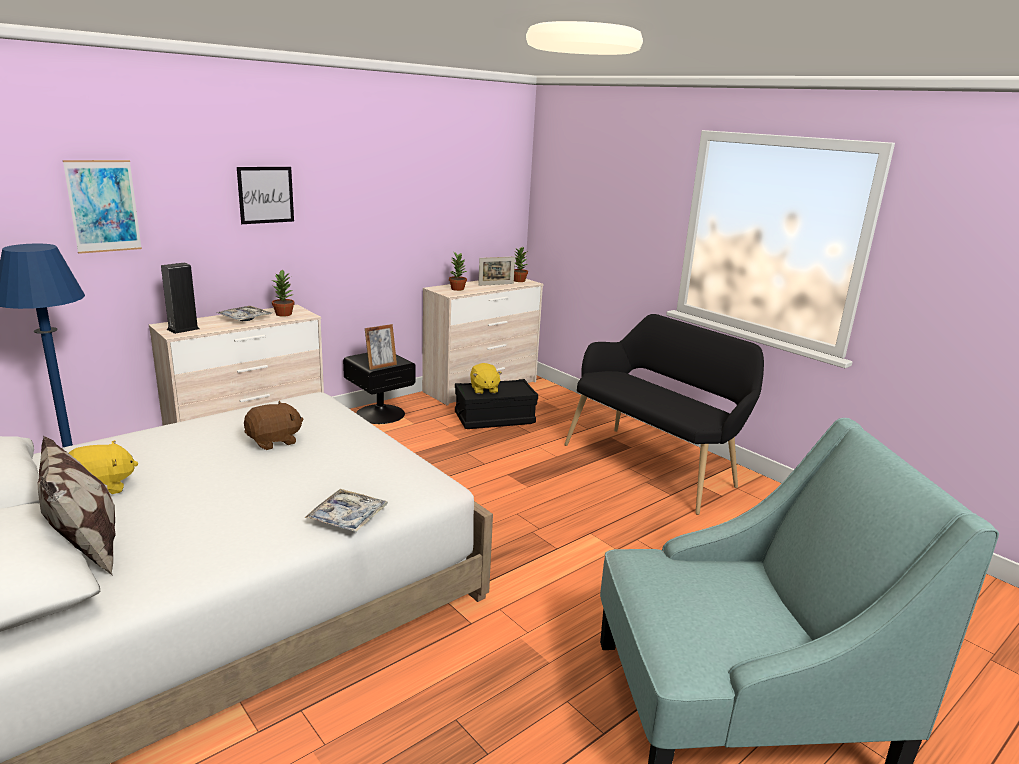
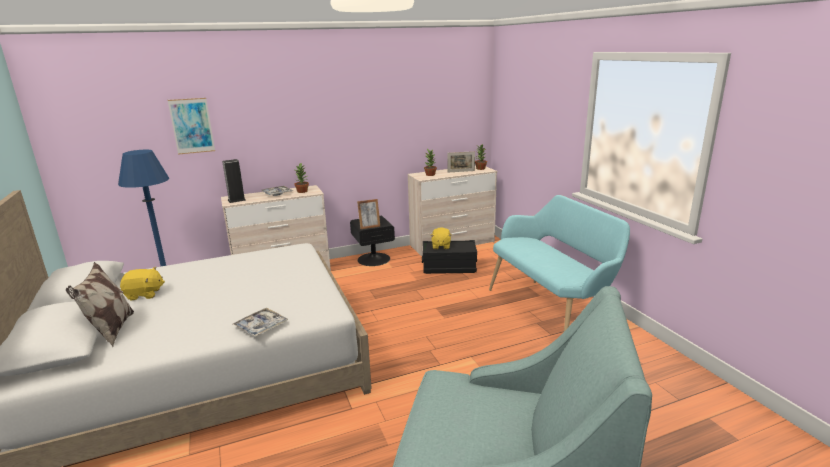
camera: 20 degrees right, 0 degrees up
picture [237,167,294,224] -> none
brown plush toy [244,401,303,450] -> none
black bench [564,314,764,515] -> turquoise bench [489,195,630,331]

